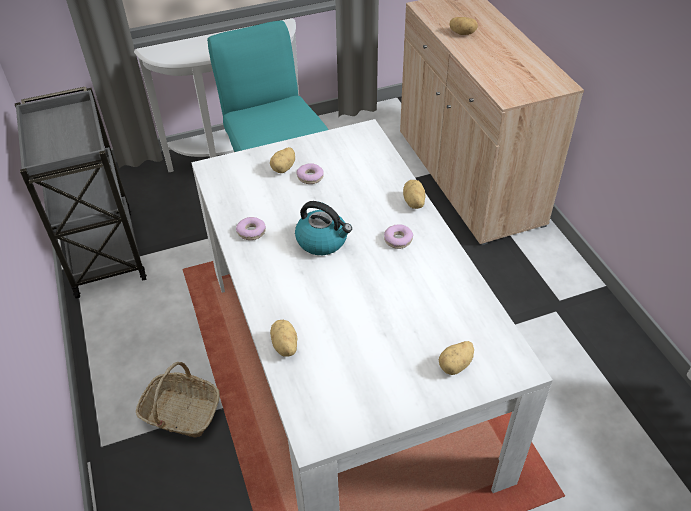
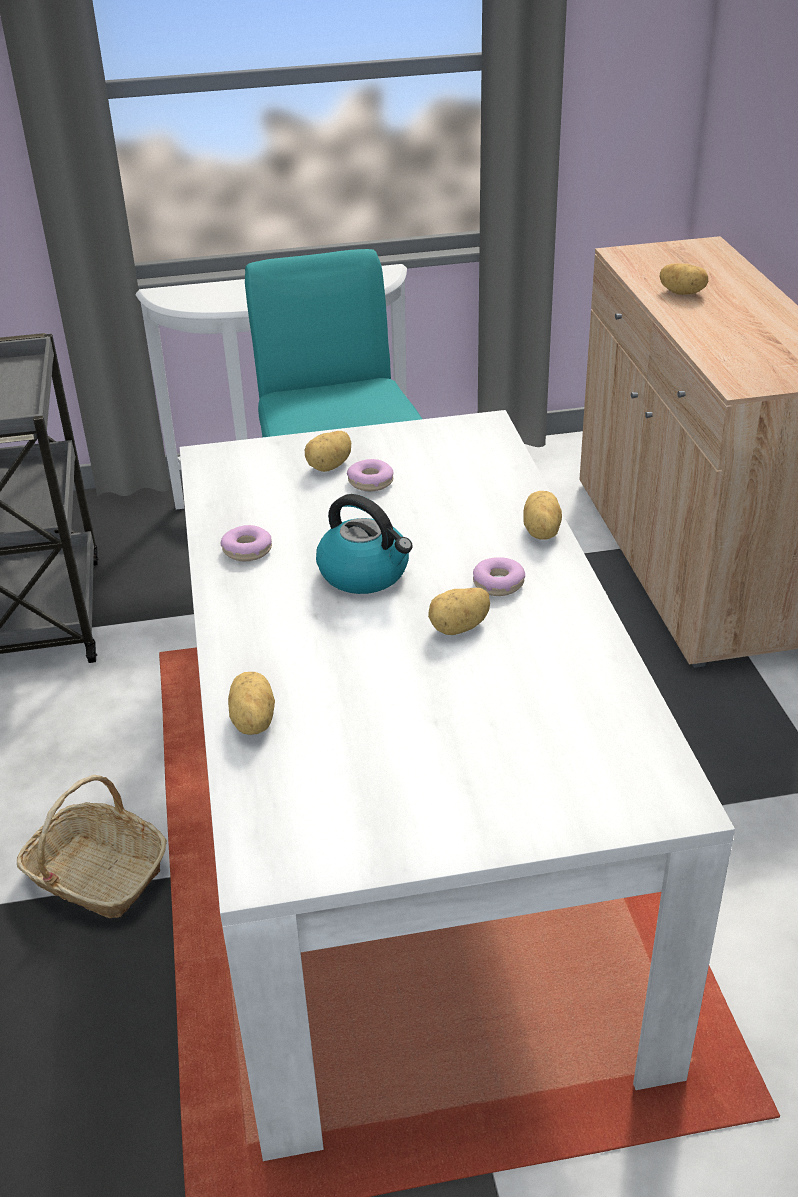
camera: 10 degrees right, 10 degrees down
potato [439,341,474,375] -> potato moved to [428,588,490,635]

